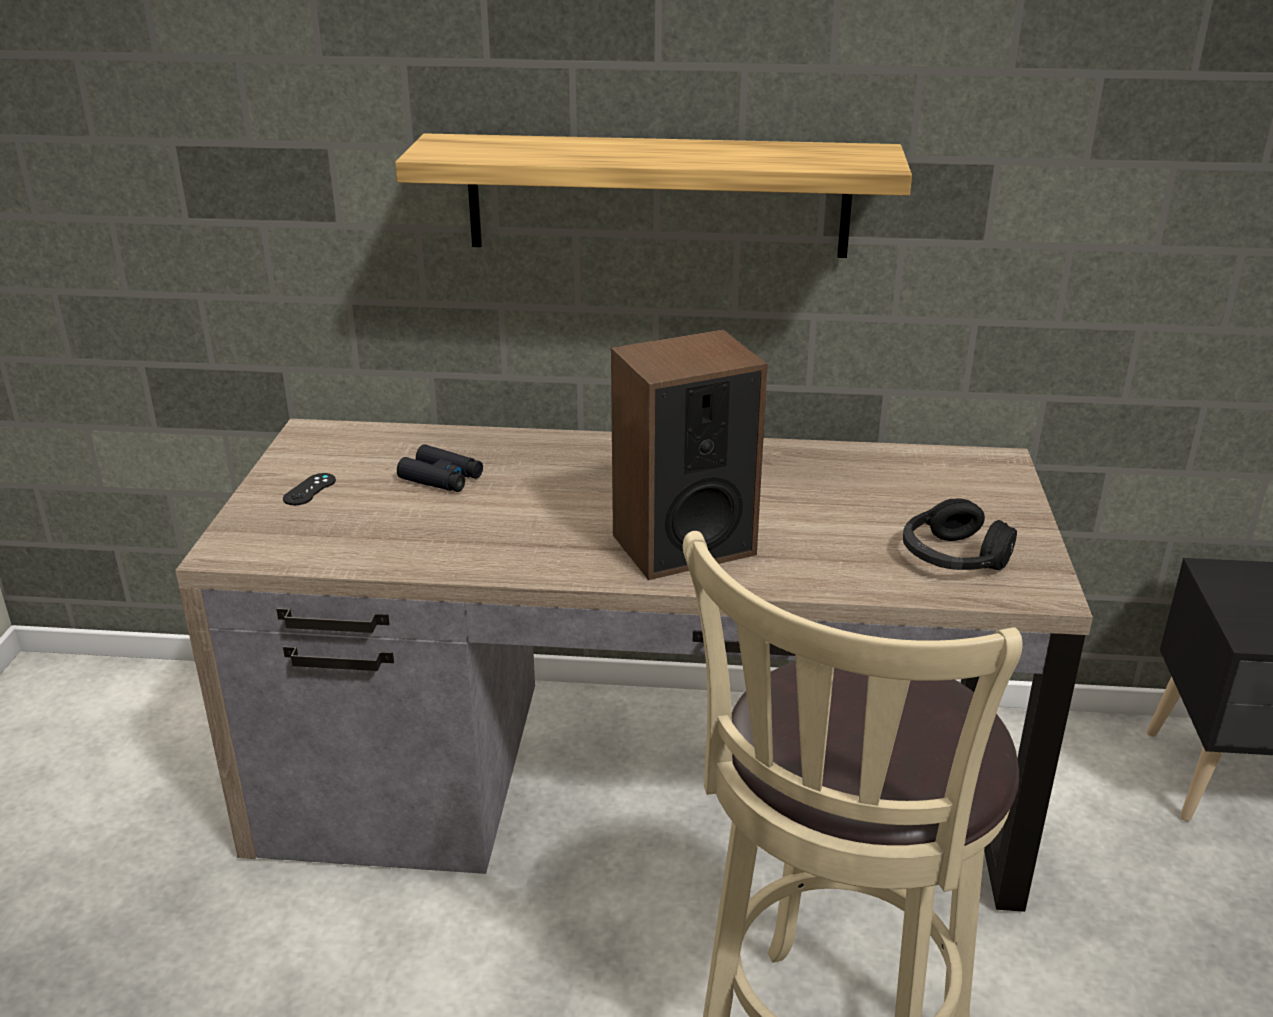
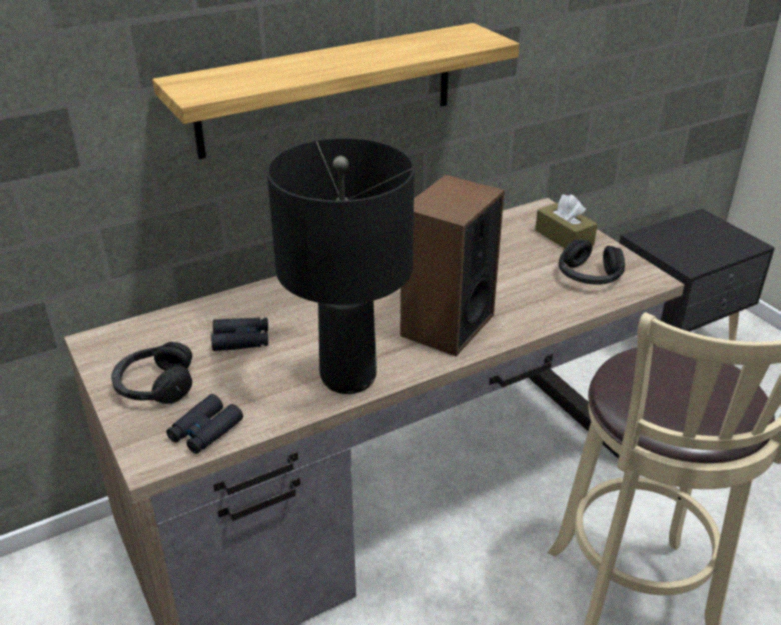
camera: 35 degrees left, 5 degrees up
black game controller [283,473,336,505] -> black headphones [111,342,192,404]
none -> black binoculars [166,394,243,454]
none -> black table lamp [267,138,414,394]
none -> brown tissue box [535,194,598,248]

